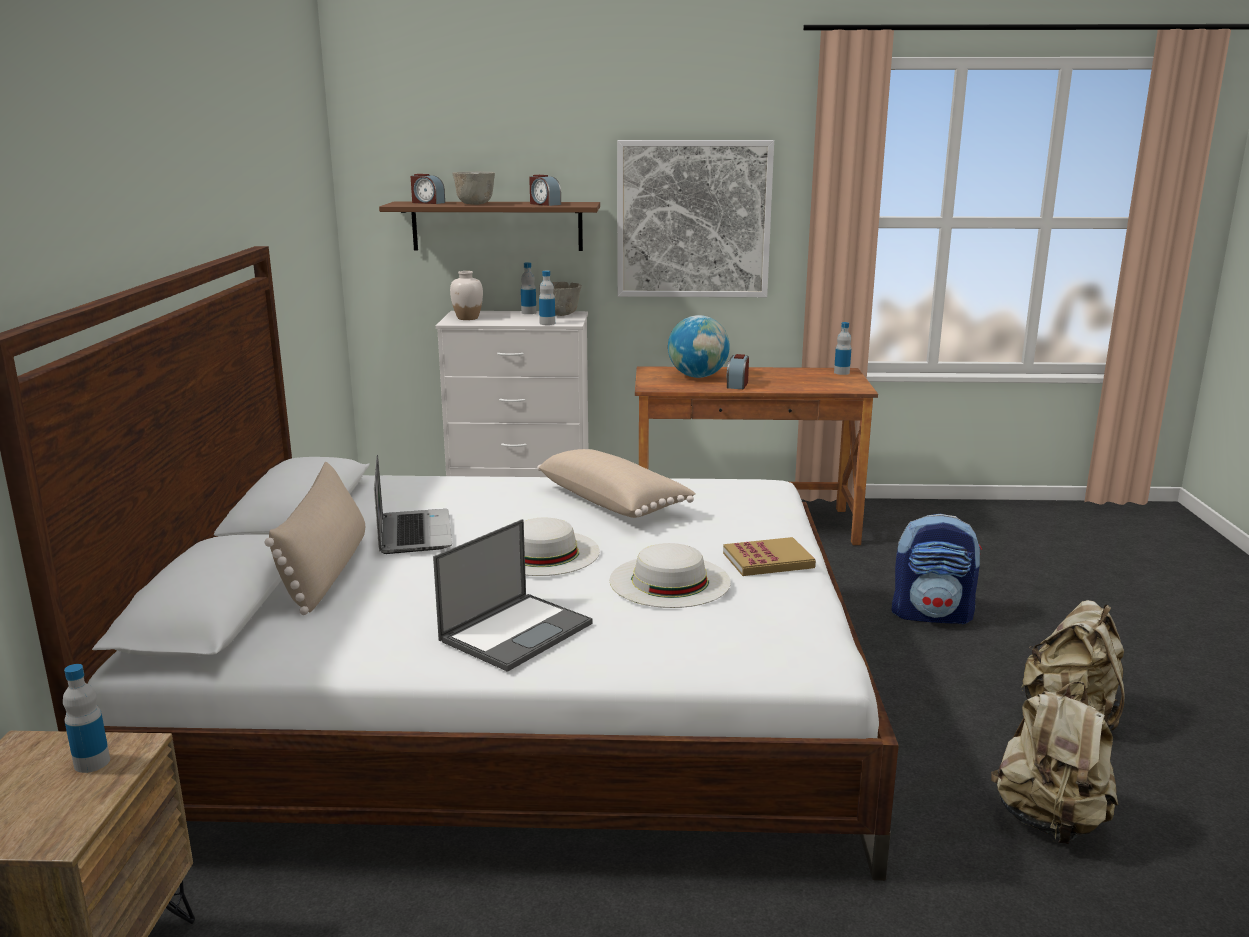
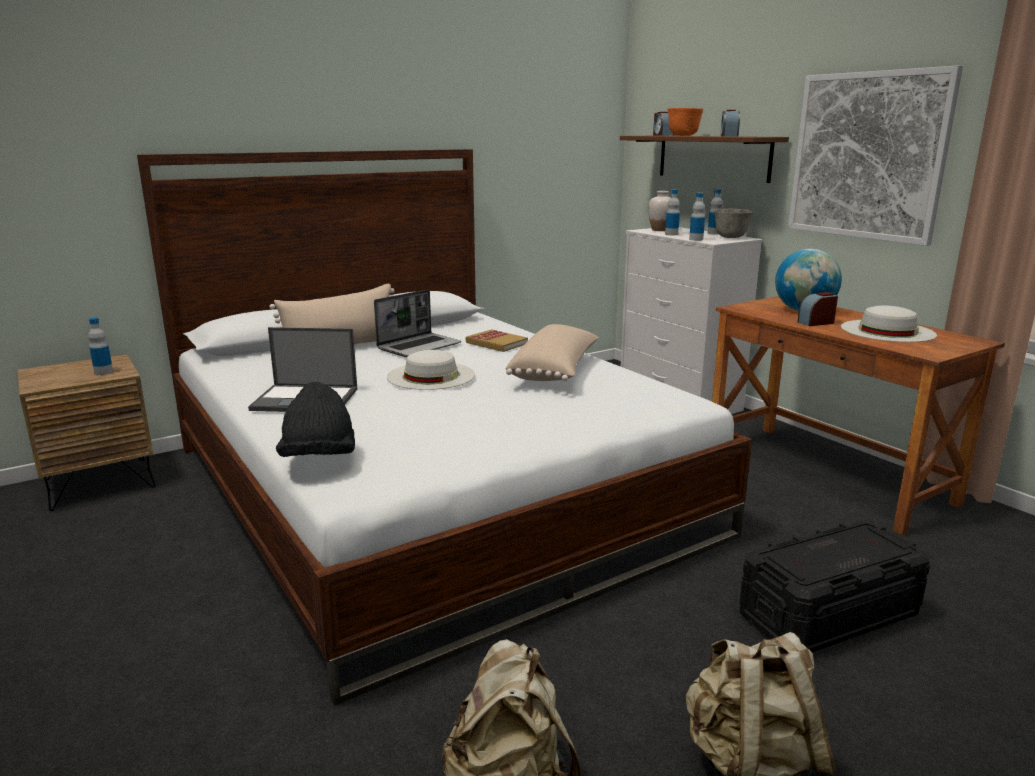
camera: 55 degrees right, 0 degrees up
grey bowl [452,172,495,205] -> orange bowl [668,108,703,136]
white hat [609,543,731,608] -> white hat moved to [841,306,937,342]
book [723,537,816,576] -> book moved to [466,329,528,352]
bottle [834,322,851,375] -> bottle moved to [665,190,680,235]
backpack [892,514,982,625] -> black storage box [739,521,930,653]
none -> black hat [276,382,355,457]

